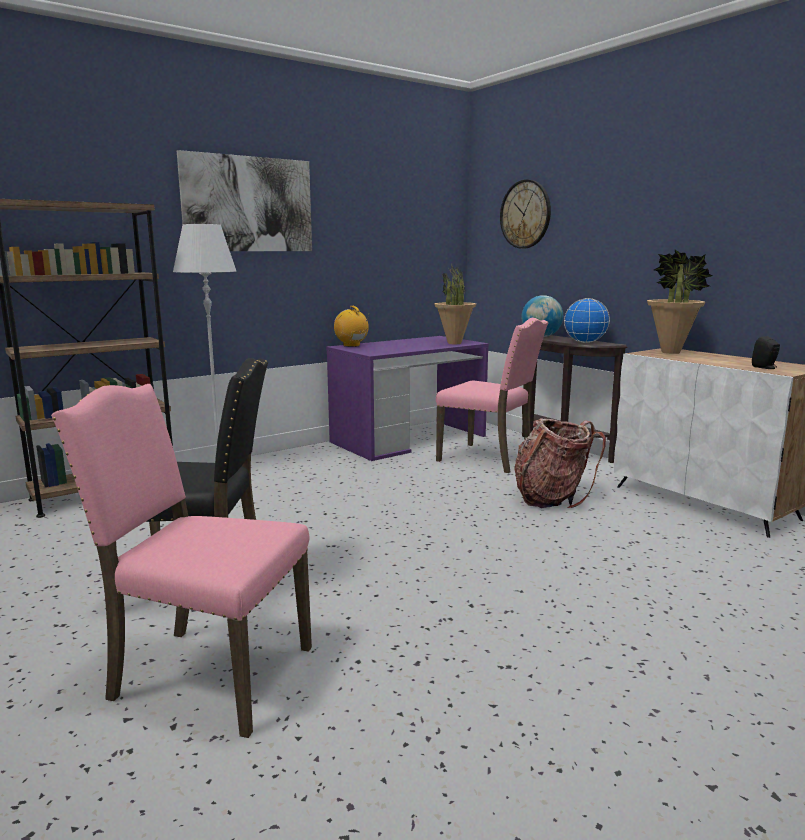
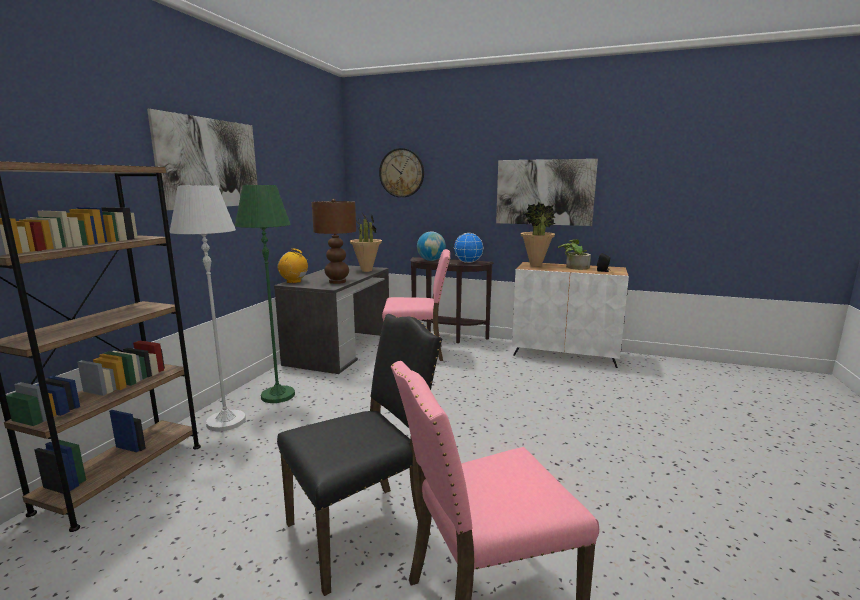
camera: 35 degrees left, 0 degrees up
purple desk [326,336,489,461] -> grey desk [274,265,389,374]
backpack [515,418,606,508] -> none
none -> green floor lamp [235,185,295,403]
none -> brown table lamp [312,199,356,284]
none -> picture [496,159,598,226]
none -> potted plant [558,239,591,270]

